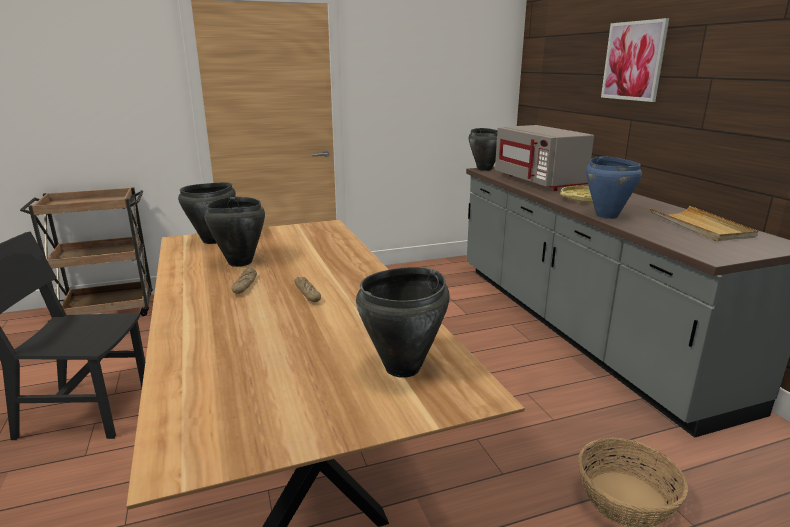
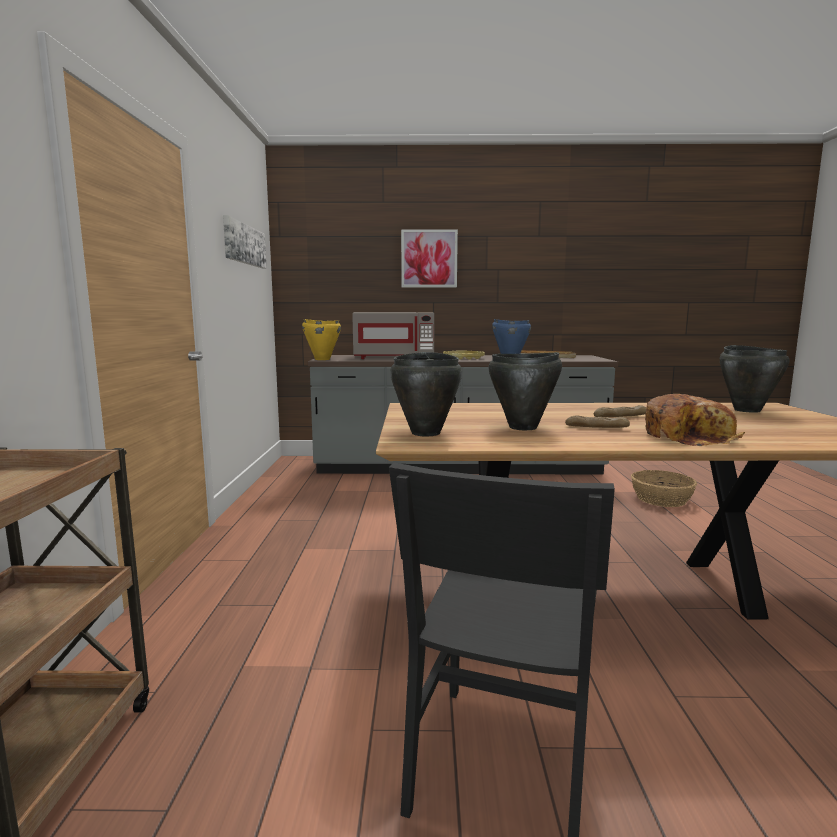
camera: 70 degrees left, 10 degrees down
black cooking pot [469,128,498,171] -> yellow cooking pot [302,319,341,360]
none -> picture [223,215,267,268]
none -> bread [645,394,745,446]

